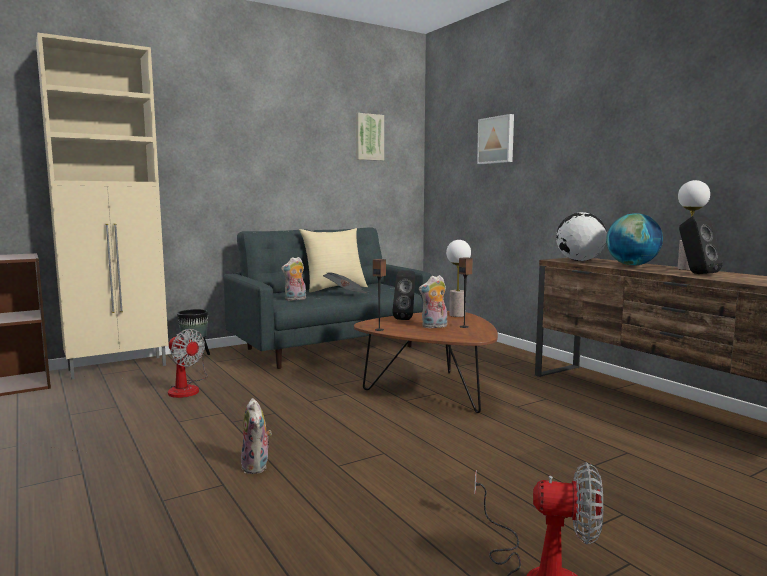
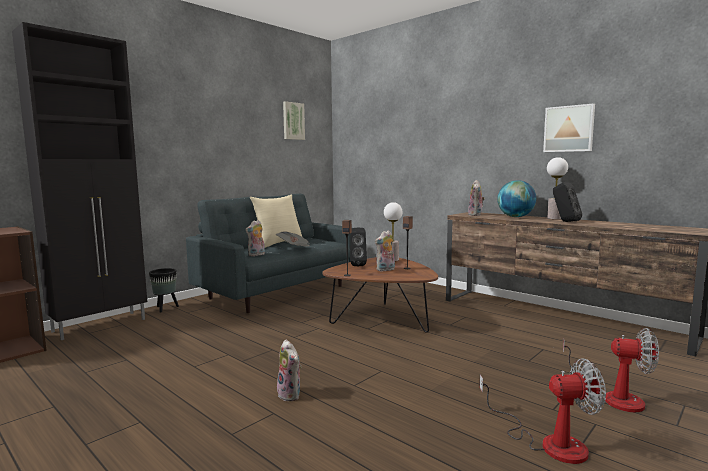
camera: 15 degrees left, 0 degrees up
beige cabinet [36,32,169,379] -> black cabinet [12,22,147,340]
fan [168,329,208,398] -> fan moved to [563,328,659,413]
picture [477,114,514,164] -> picture moved to [543,104,595,152]
globe [556,212,607,261] -> plush toy [468,180,485,216]

